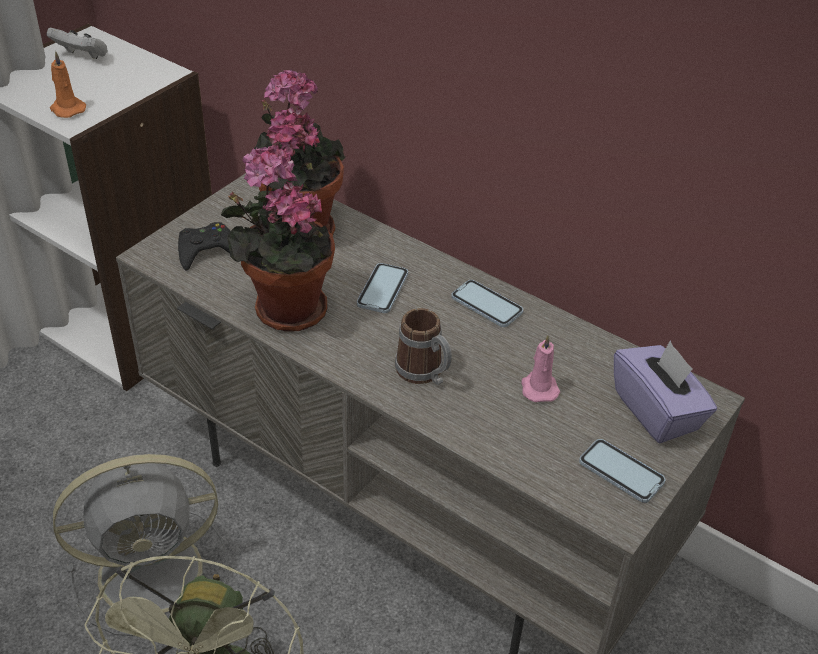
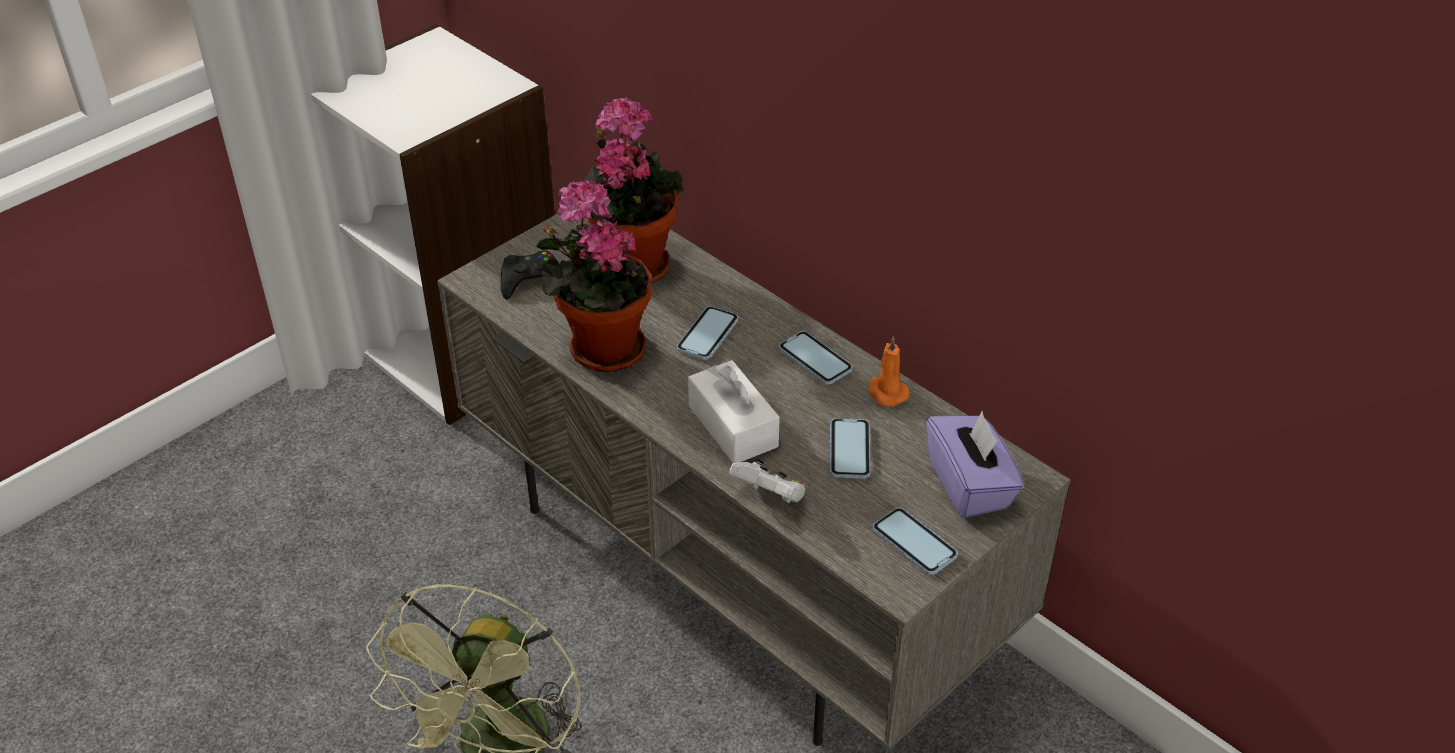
camera: 10 degrees right, 0 degrees up
white game controller [47,28,108,59] -> white game controller moved to [729,459,805,503]
orange candle [50,51,86,118] -> orange candle moved to [868,336,910,407]
grey fan [53,454,228,636] -> none
mug [395,308,452,385] -> white tissue box [688,360,780,463]
pink candle [521,335,560,402] -> phone [830,418,871,479]

